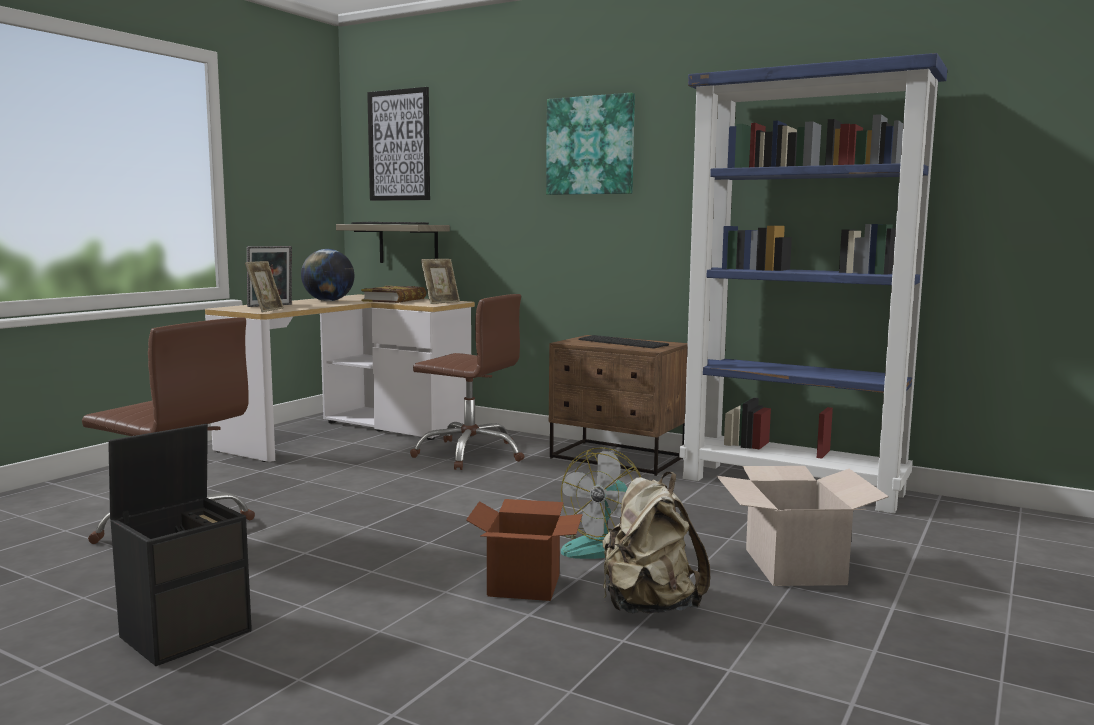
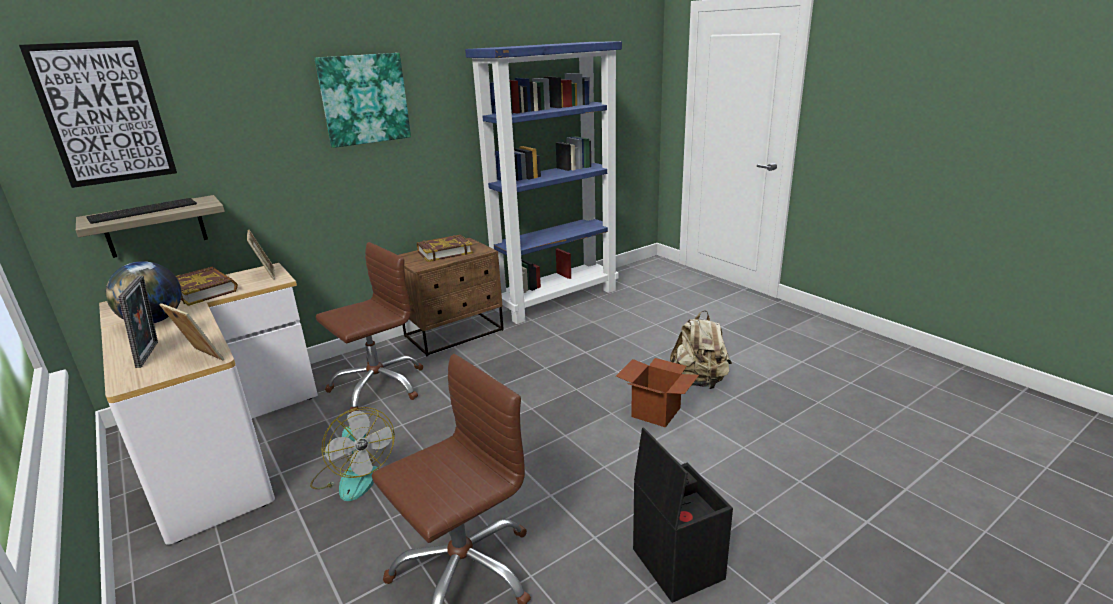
camera: 65 degrees left, 15 degrees up
fan [561,447,641,559] -> fan moved to [310,407,395,501]
keyboard [579,335,669,348] -> book [417,235,473,262]
cardboard box [717,466,889,586] -> none

